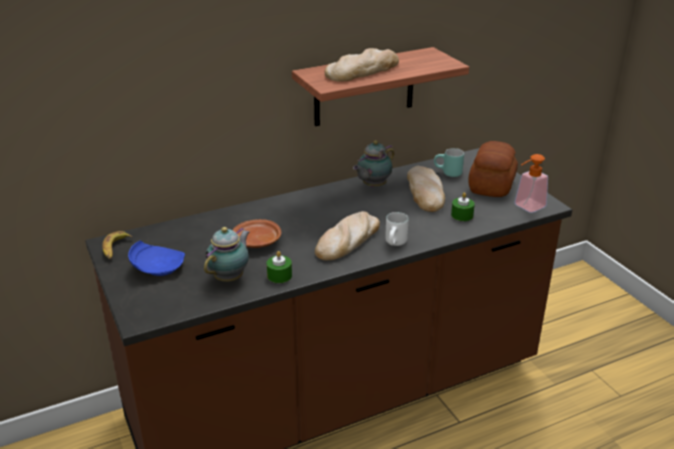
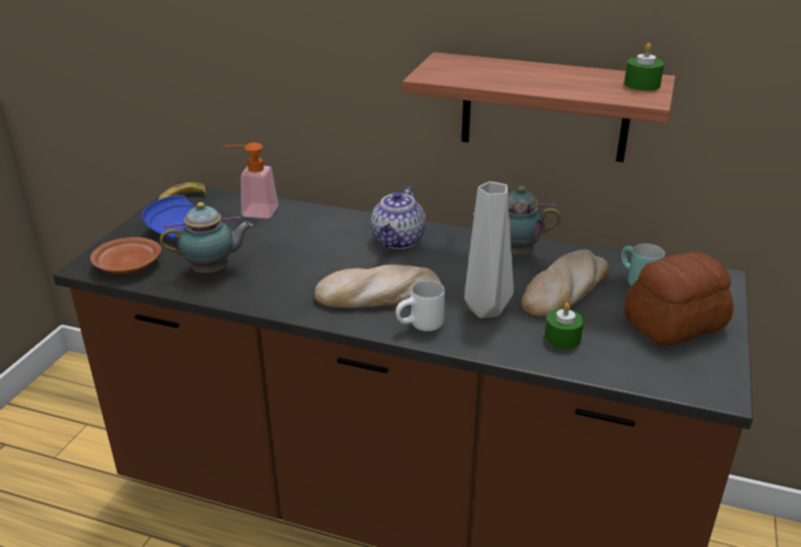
camera: 45 degrees right, 0 degrees up
brown plate [233,219,281,248] -> brown plate moved to [90,237,161,274]
green candle [267,251,292,283] -> green candle moved to [624,43,664,91]
bread [324,48,399,81] -> none
soap dispenser [514,154,548,213] -> soap dispenser moved to [224,143,278,219]
none -> teapot [371,187,426,249]
none -> grey vase [464,181,514,318]

